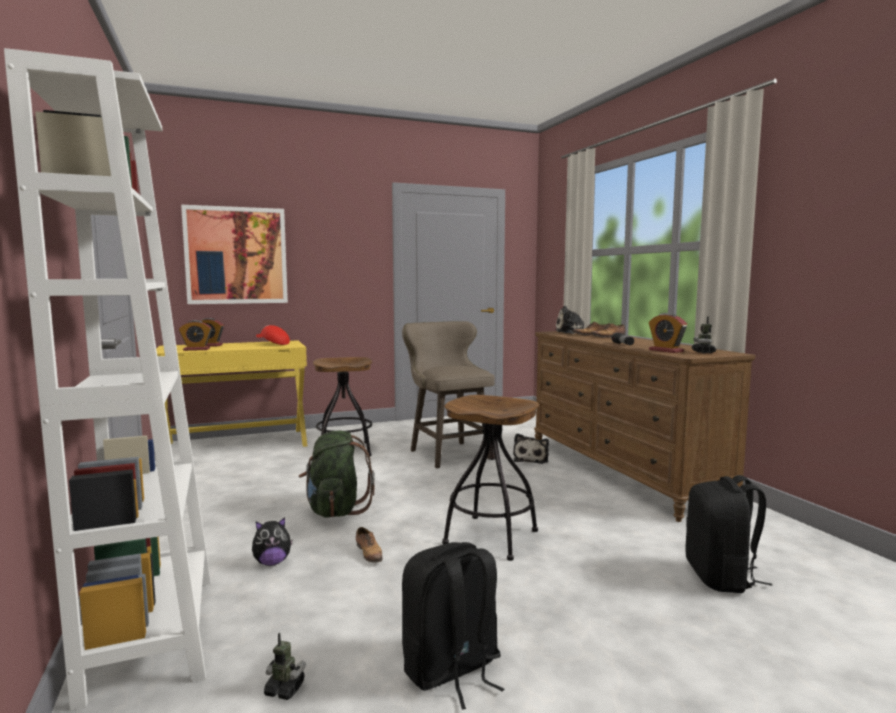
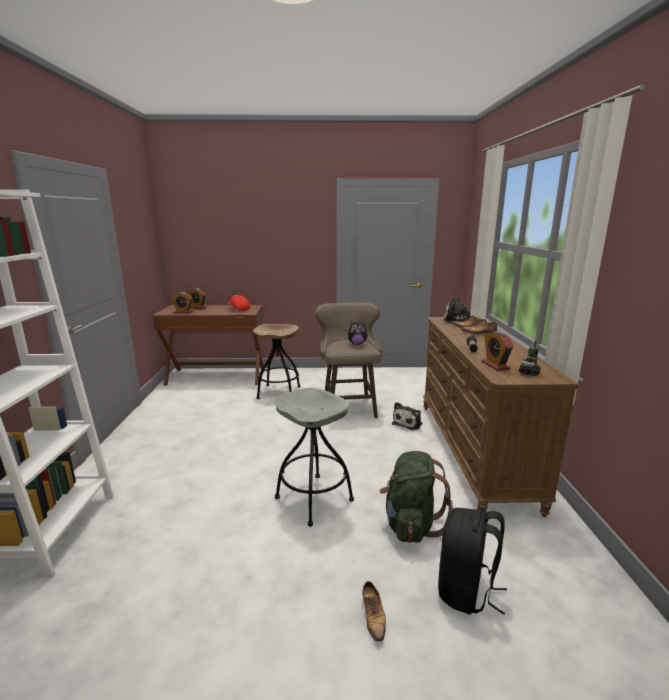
camera: 20 degrees right, 10 degrees up
yellow desk [156,340,307,447] -> brown desk [152,305,264,386]
picture [181,205,288,304] -> none
plush toy [252,517,293,566] -> plush toy moved to [348,321,368,345]
toy robot [264,633,306,700] -> none
green backpack [299,430,375,518] -> green backpack moved to [380,451,453,543]
shoe [356,527,383,563] -> shoe moved to [362,581,386,643]
black backpack [402,542,504,710] -> none
brown stool [442,395,539,561] -> grey stool [275,387,354,527]

